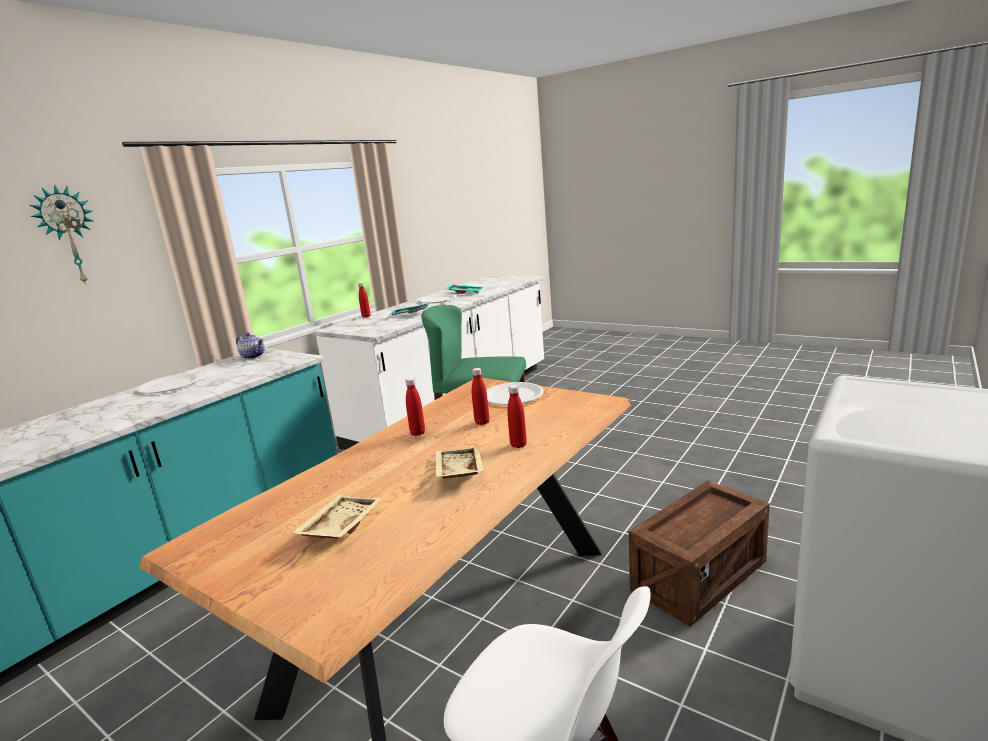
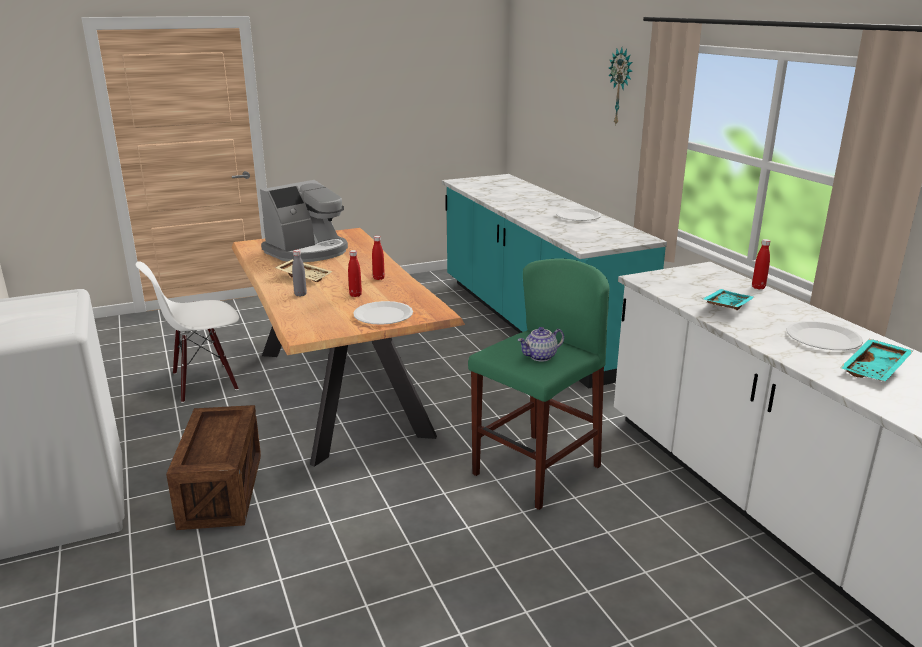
camera: 120 degrees right, 5 degrees up
teapot [236,333,265,359] -> teapot moved to [518,327,564,361]
beige tray [291,495,382,539] -> coffee machine [260,180,348,262]
red bottle [507,385,527,448] -> grey bottle [292,250,307,297]

